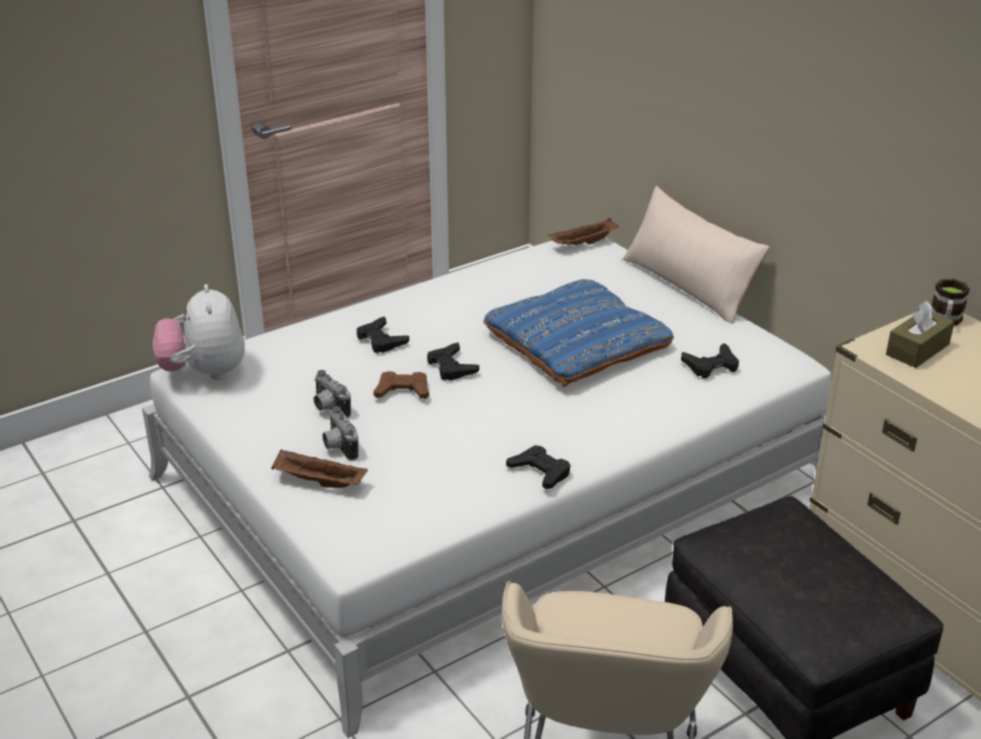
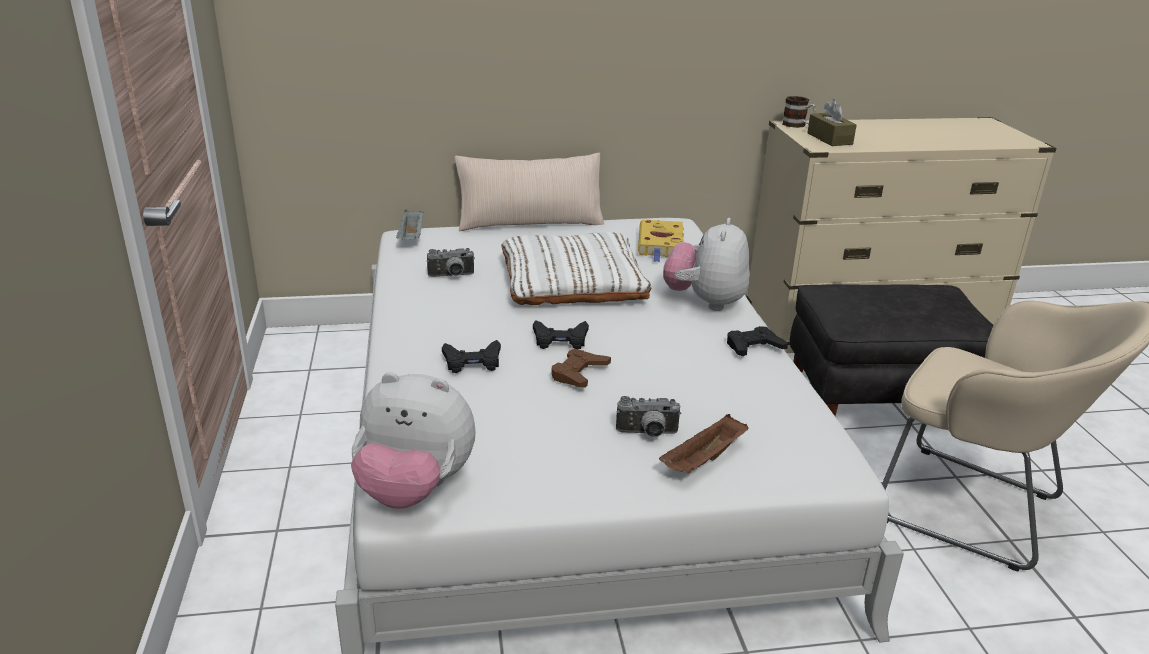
camera: 65 degrees left, 5 degrees down
camera [314,370,351,418] -> camera moved to [427,248,475,277]
blue pillow [483,279,674,387] -> white pillow [501,232,652,305]
brown tray [548,218,618,245] -> grey tray [396,209,424,240]
black game controller [681,343,739,378] -> yellow book [638,219,684,262]
none -> plush toy [663,218,750,311]

